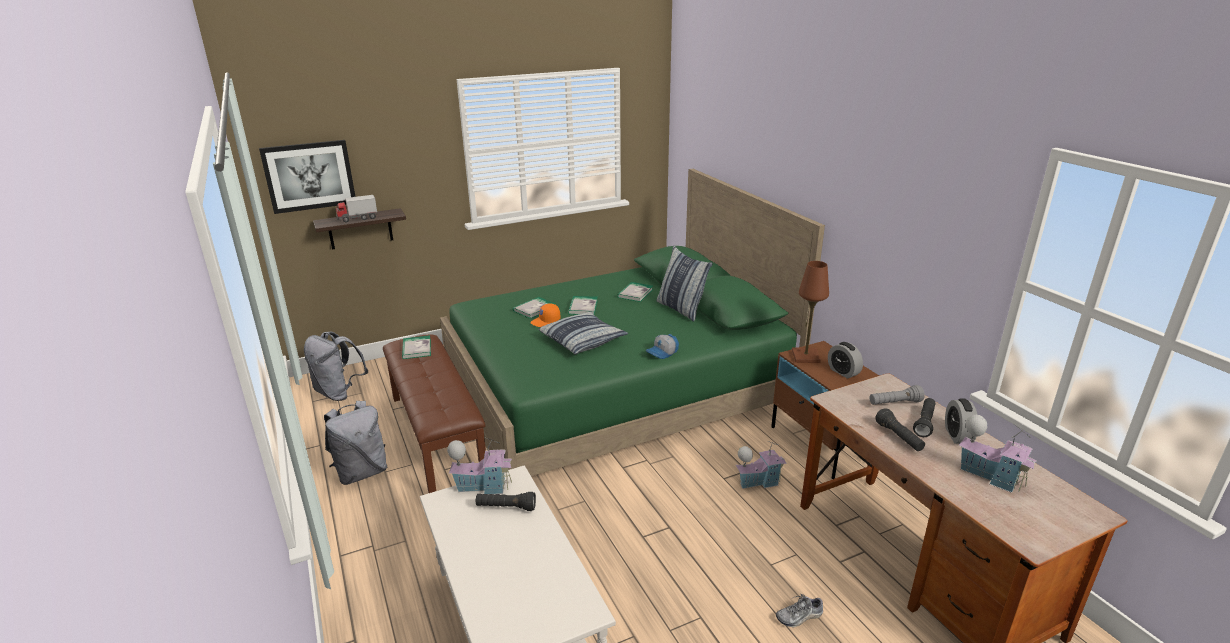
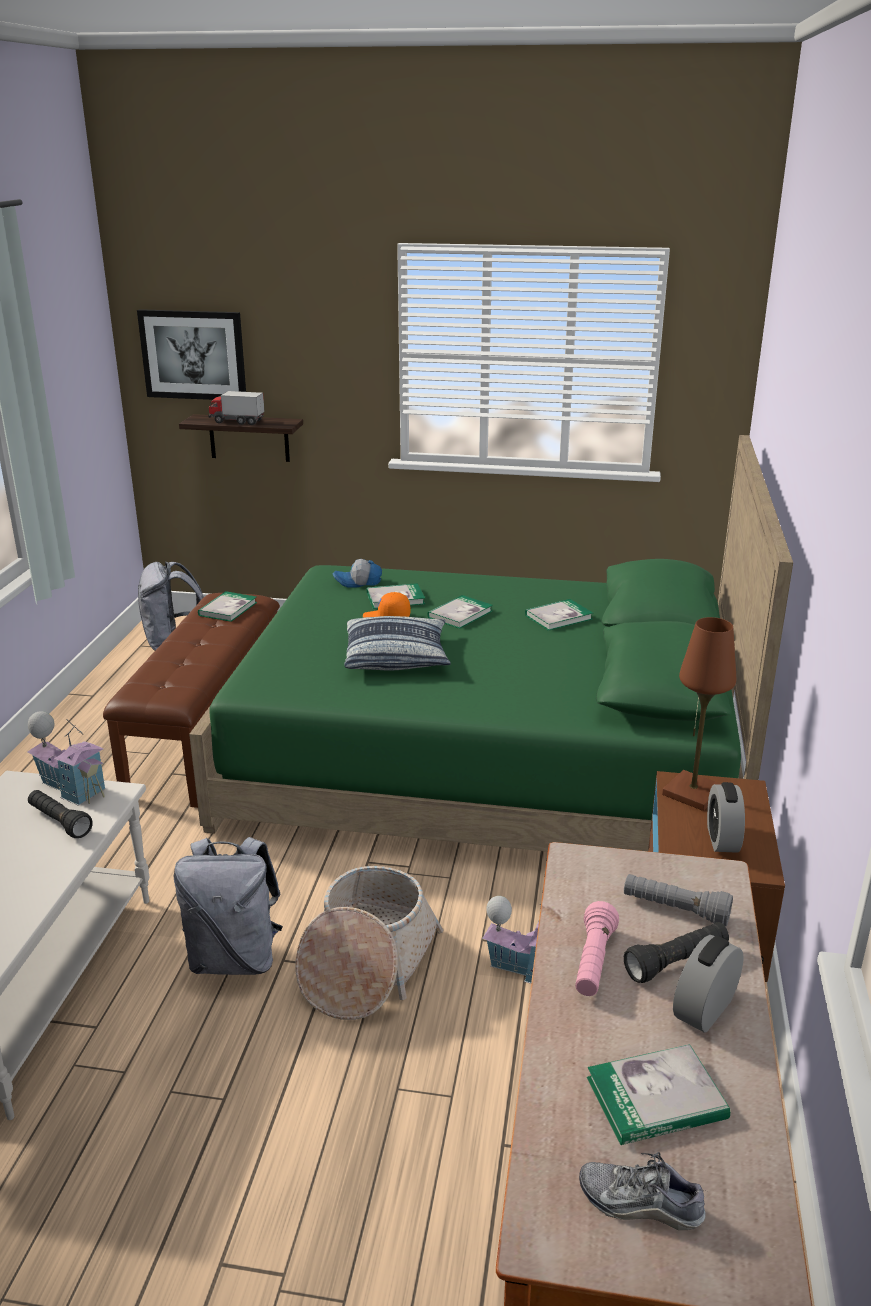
camera: 35 degrees right, 0 degrees up
grey backpack [324,401,387,485] -> grey backpack moved to [174,837,283,975]
cap [646,334,679,359] -> cap moved to [333,559,382,588]
pillow [657,246,713,322] -> none
shoe [776,594,823,628] -> shoe moved to [579,1152,706,1230]
black flashlight [875,408,925,451] -> pink flashlight [575,901,619,996]
toy house [959,415,1037,493] -> book [587,1044,730,1145]
none -> basket [296,866,443,1020]

